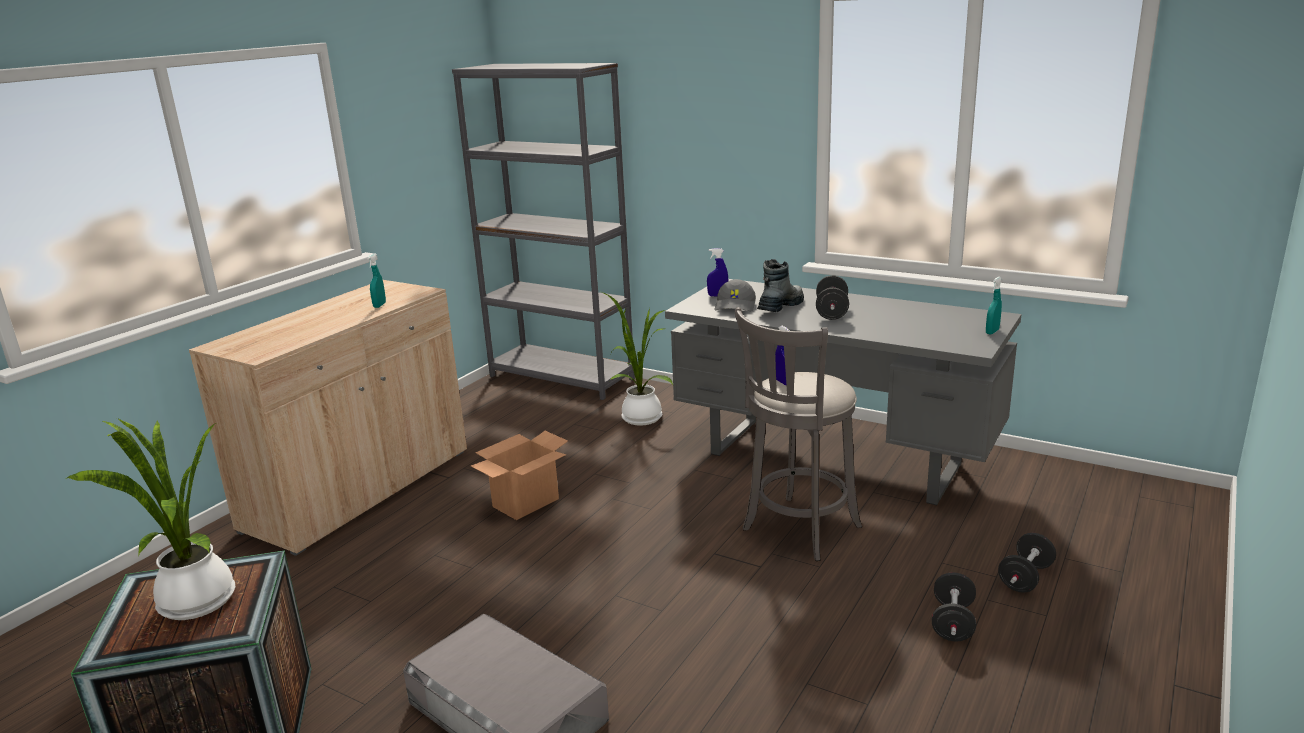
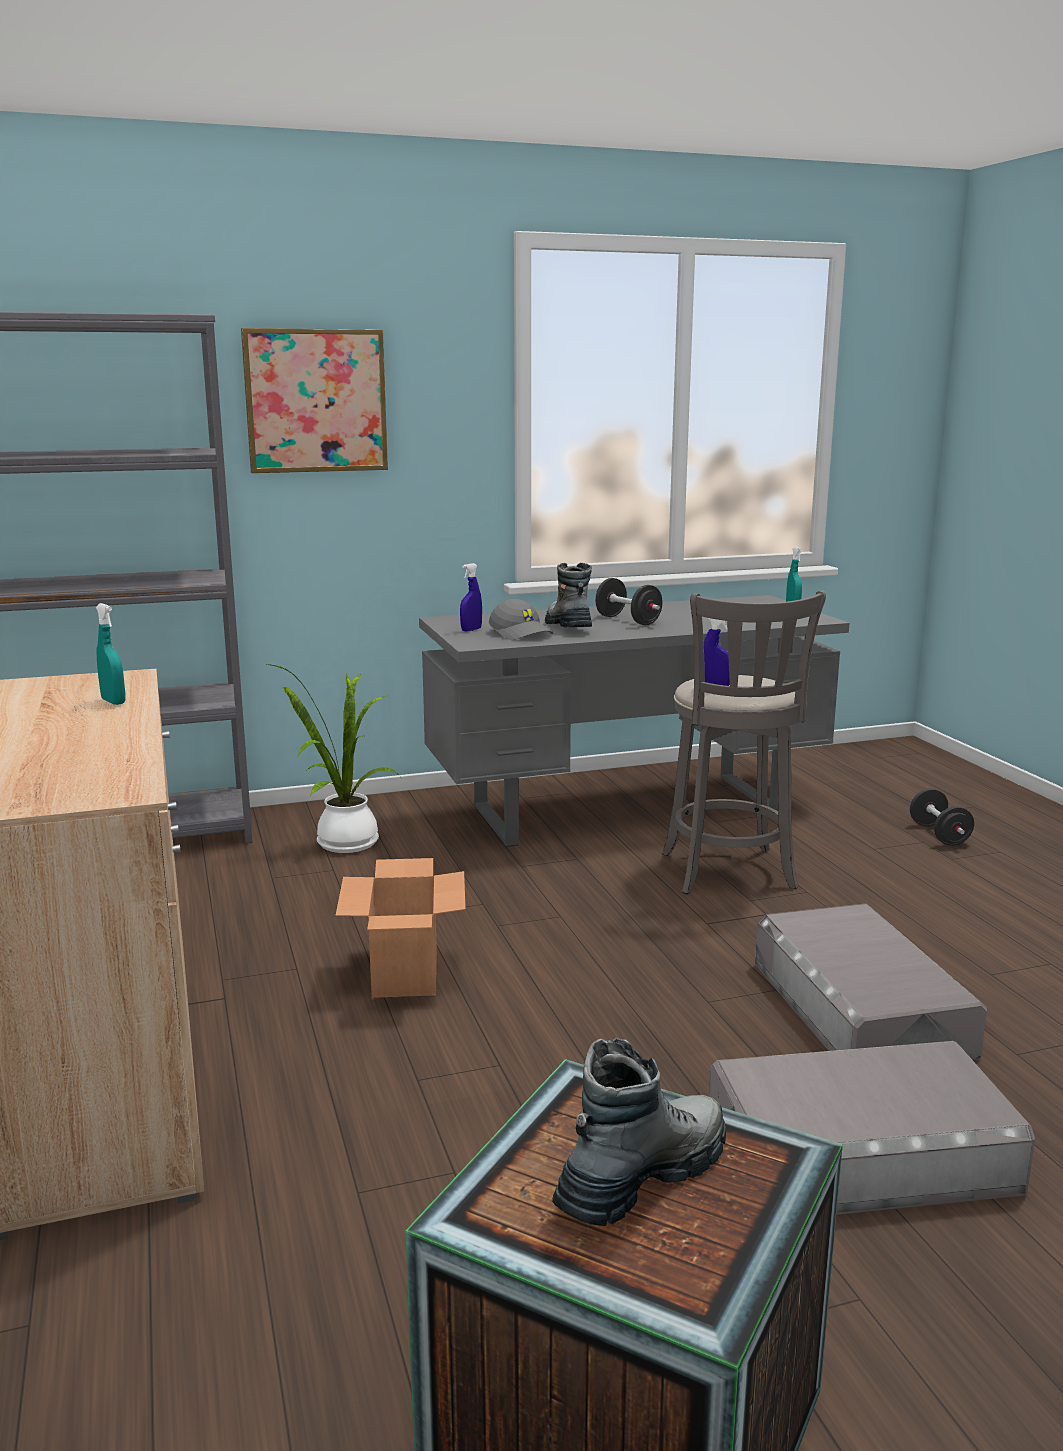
camera: 50 degrees left, 5 degrees down
potted plant [66,418,235,620] -> boot [552,1038,726,1226]
black dumbbell [932,572,976,641] -> none
none -> picture [241,328,388,473]
none -> grey storage box [755,904,987,1060]

